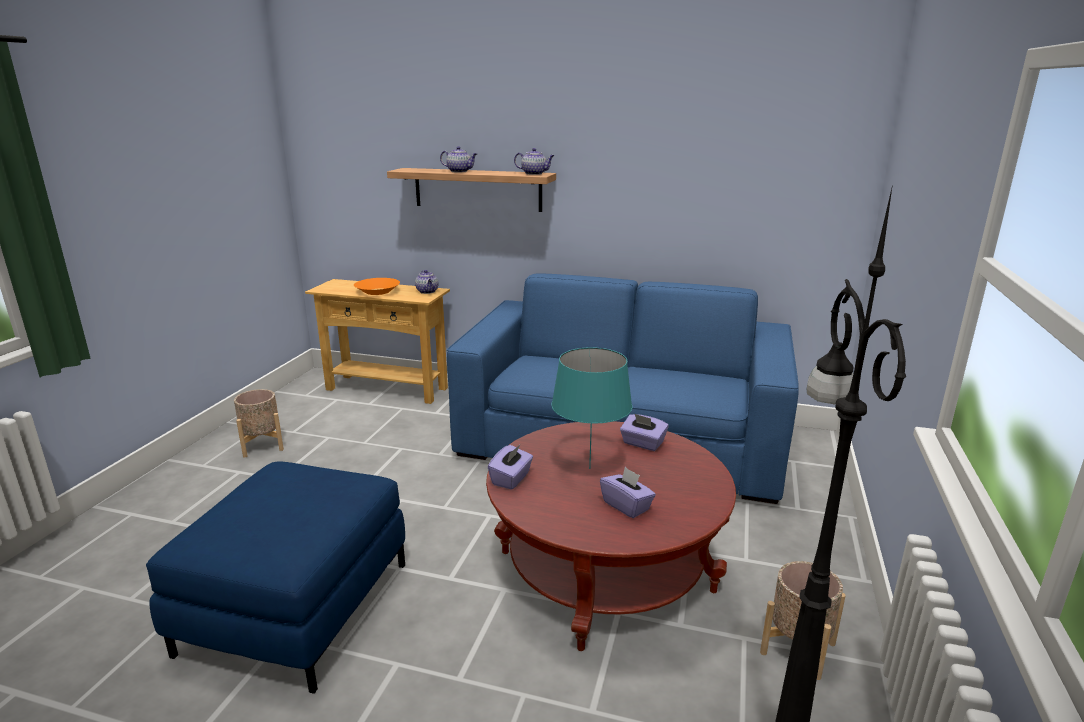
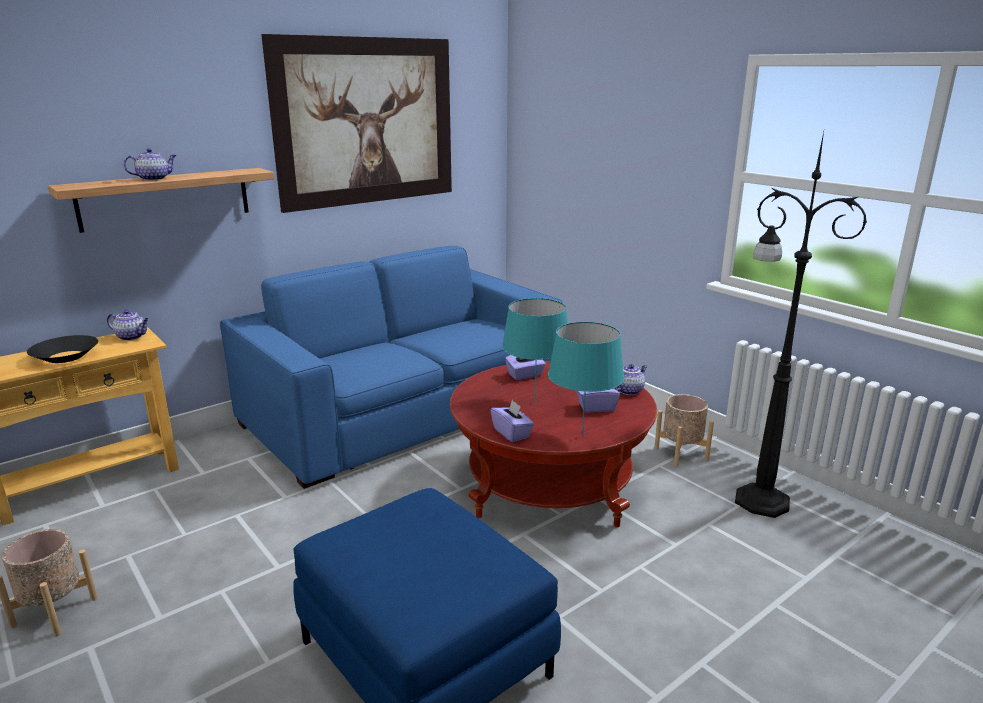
camera: 55 degrees left, 0 degrees up
orange bowl [354,278,400,295] -> black bowl [27,335,98,363]
teapot [514,148,554,175] -> teapot moved to [614,364,647,395]
none -> picture [261,34,452,213]
none -> turquoise table lamp [548,322,624,437]

